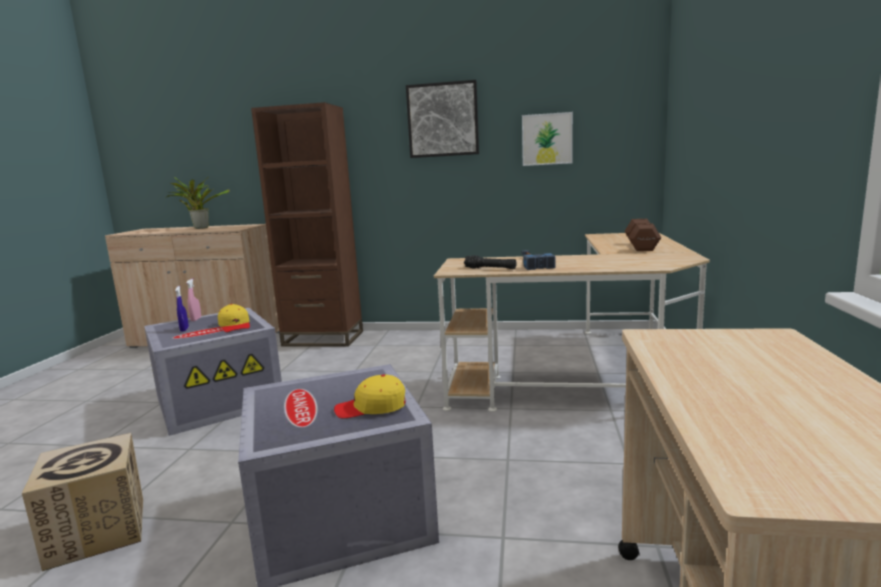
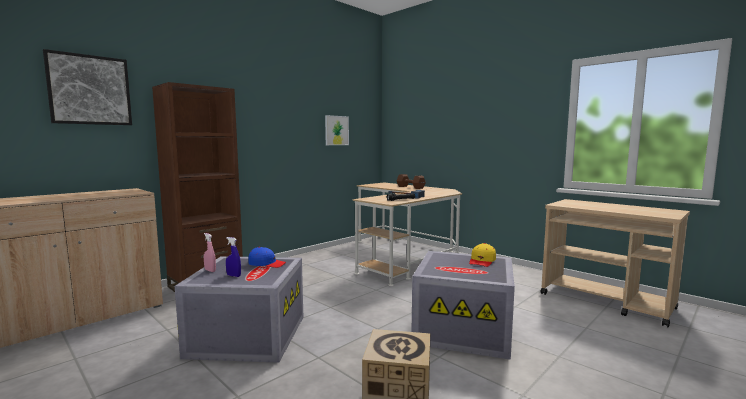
camera: 55 degrees left, 5 degrees down
potted plant [165,177,230,229] -> none
yellow cap [218,304,250,332] -> blue cap [248,247,286,268]
picture [406,80,479,158] -> picture moved to [43,49,132,125]

